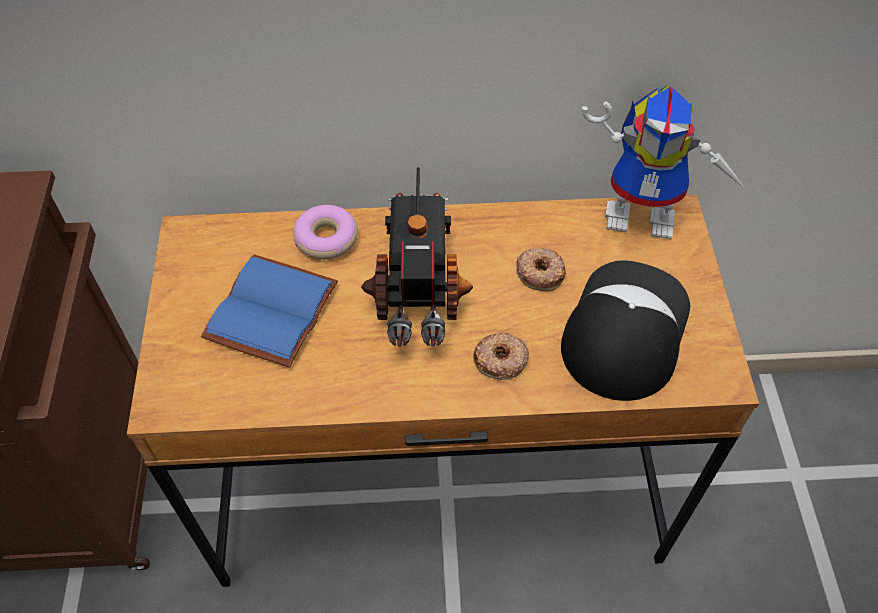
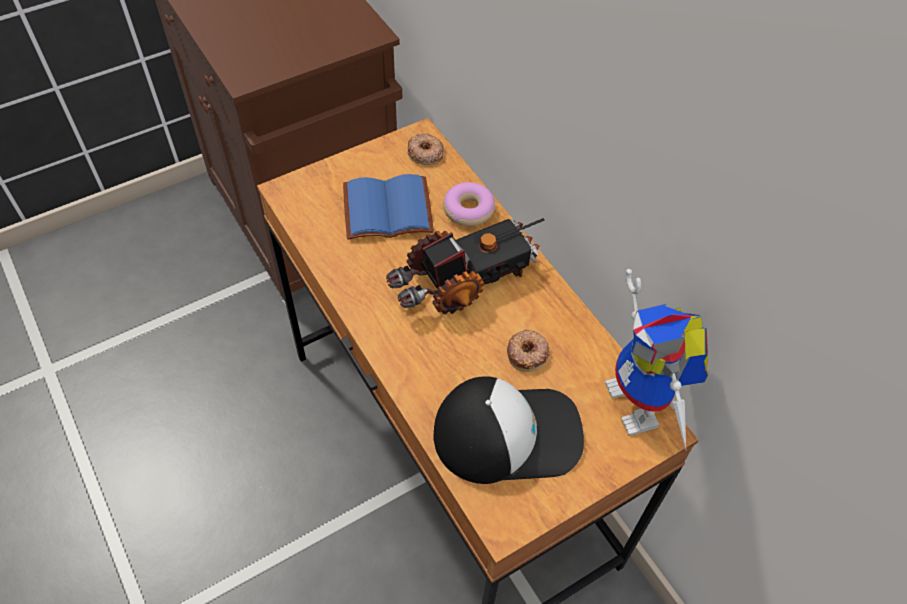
camera: 60 degrees right, 0 degrees up
donut [473,333,529,380] -> donut moved to [408,133,444,165]

